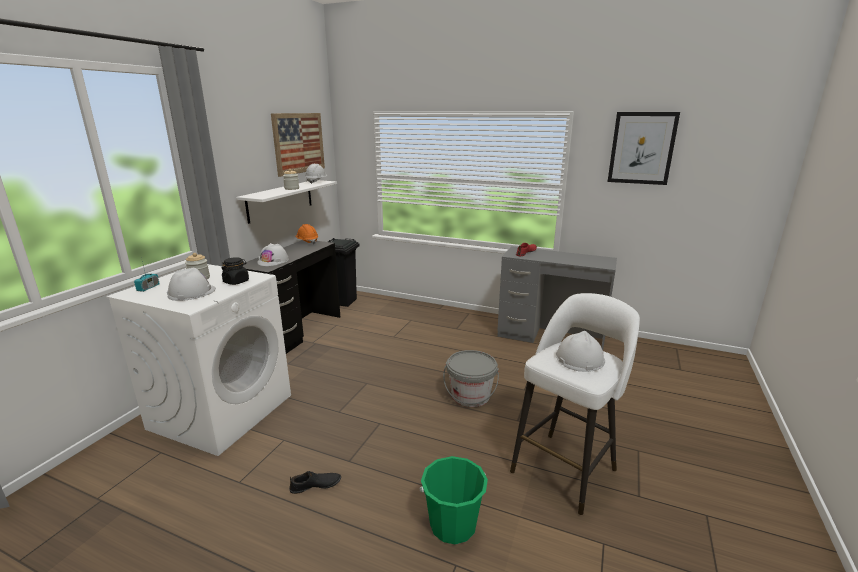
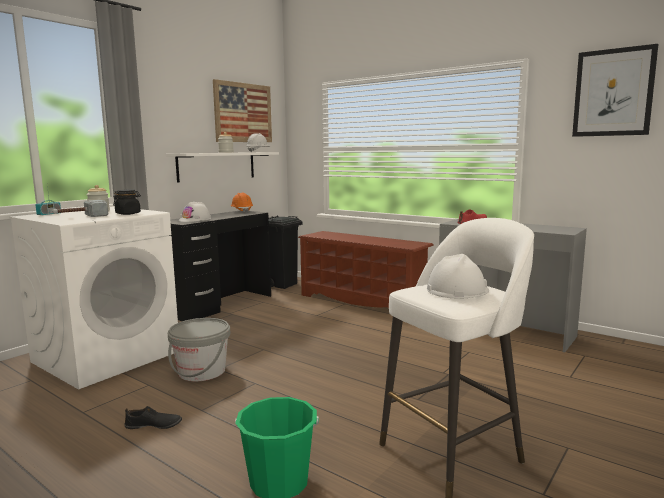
camera: 15 degrees right, 10 degrees down
white hard hat [167,268,216,301] -> hammer [52,200,108,217]
grey bucket [443,350,499,407] -> grey bucket moved to [168,318,231,381]
none -> brown shoe rack [298,231,434,308]

